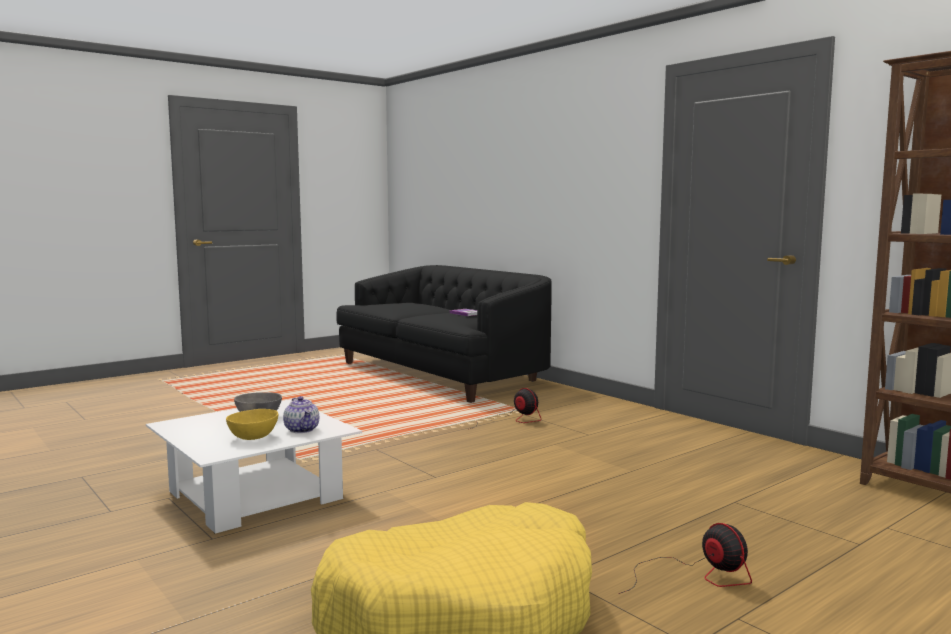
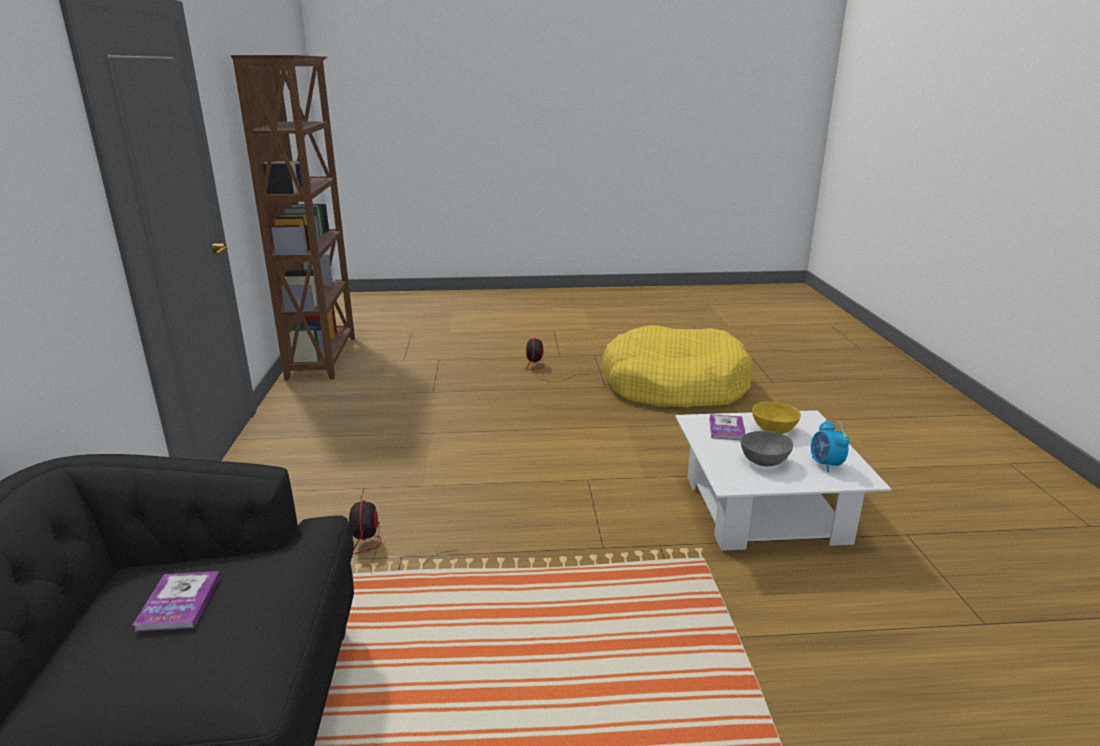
camera: 145 degrees left, 15 degrees up
teapot [283,396,319,433] -> book [709,414,745,440]
none -> alarm clock [811,420,850,472]

